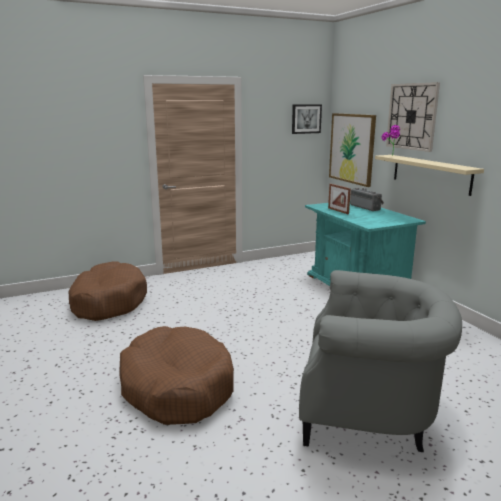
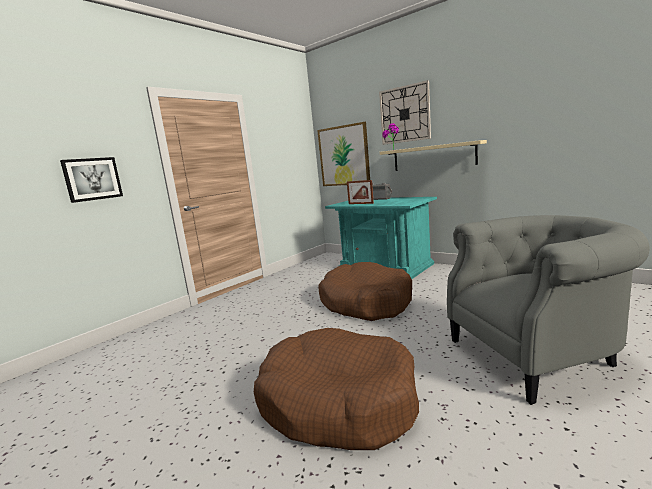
camera: 25 degrees left, 5 degrees down
brown dog bed [69,261,147,321] -> brown dog bed moved to [318,262,412,321]
picture [292,104,322,134] -> picture moved to [60,157,123,203]

